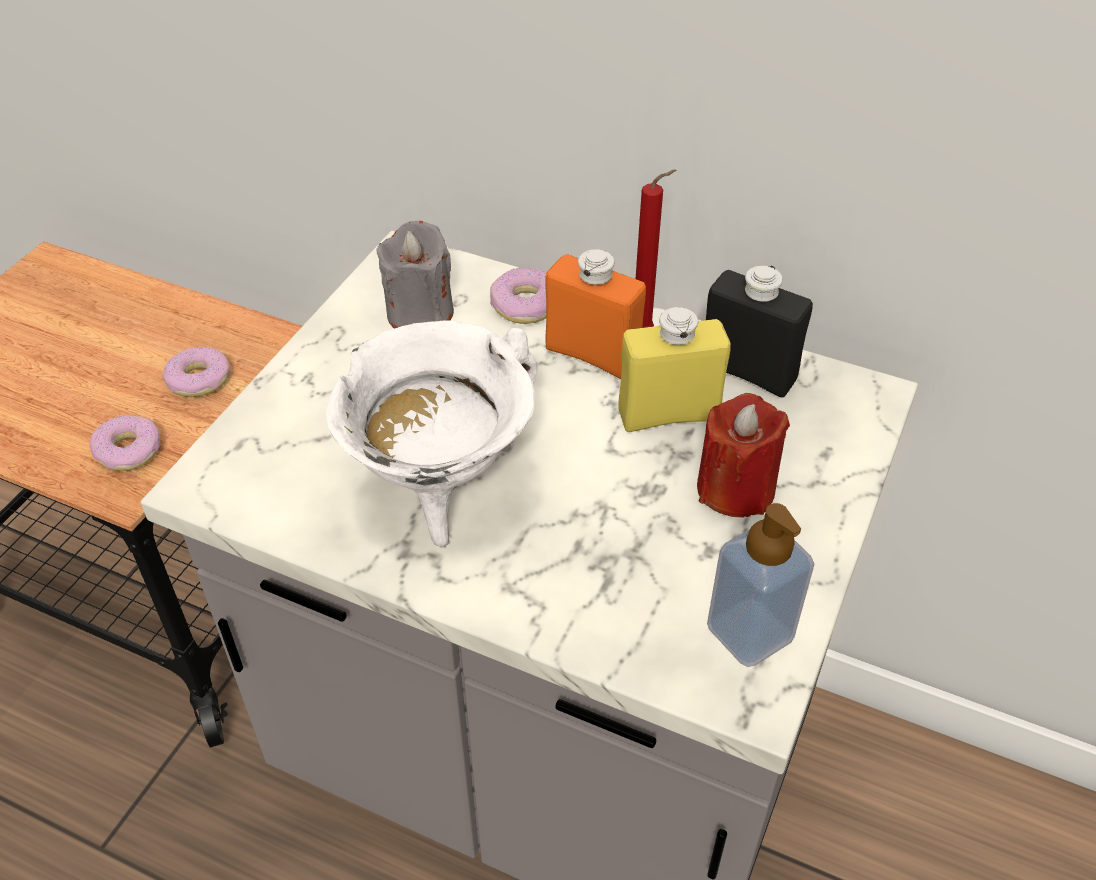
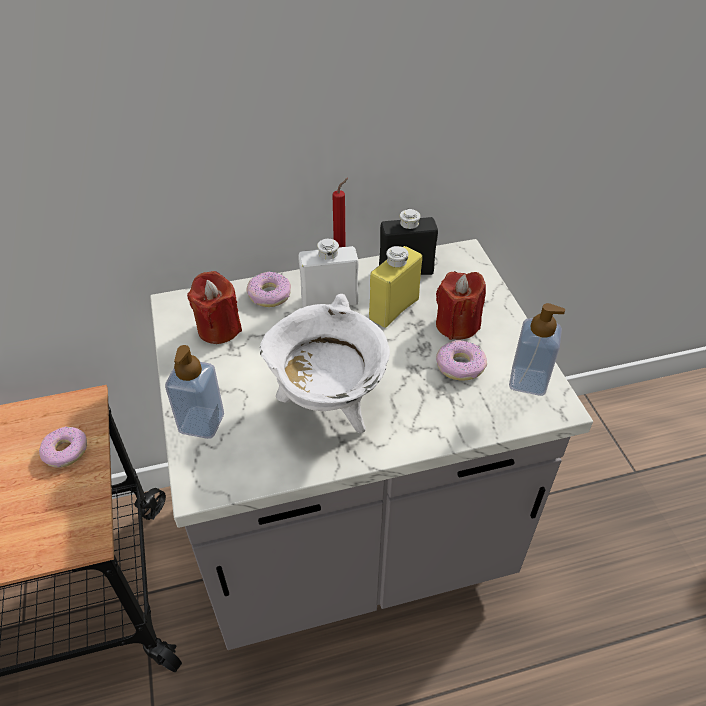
camera: 40 degrees left, 0 degrees up
donut [90,416,160,471] -> donut moved to [436,340,487,381]
grey candle [376,221,454,329] -> red candle [187,271,242,344]
orange bottle [545,249,646,379] -> white bottle [298,239,359,307]
none -> soap dispenser [165,345,224,439]

